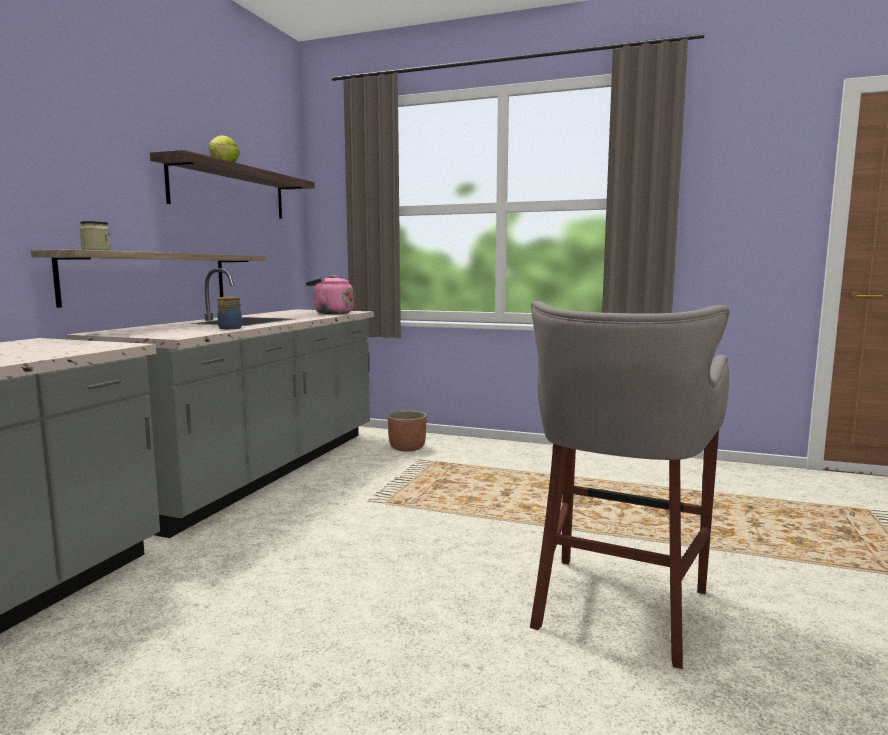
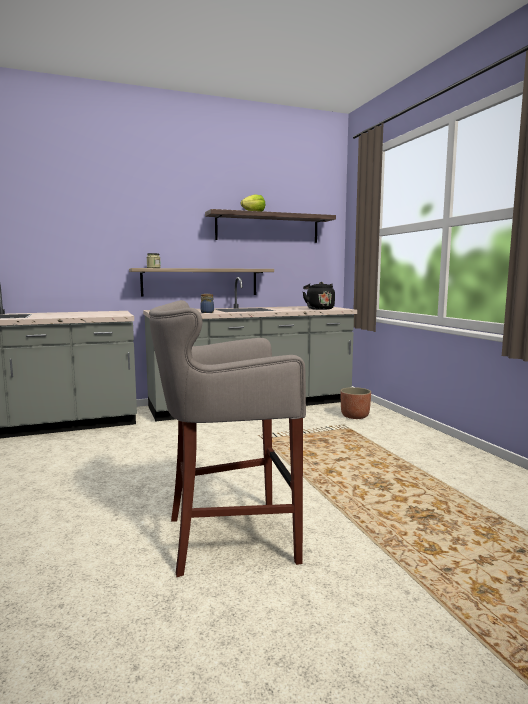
camera: 50 degrees right, 0 degrees up
pink kettle [306,275,354,314] -> black kettle [303,282,335,310]

